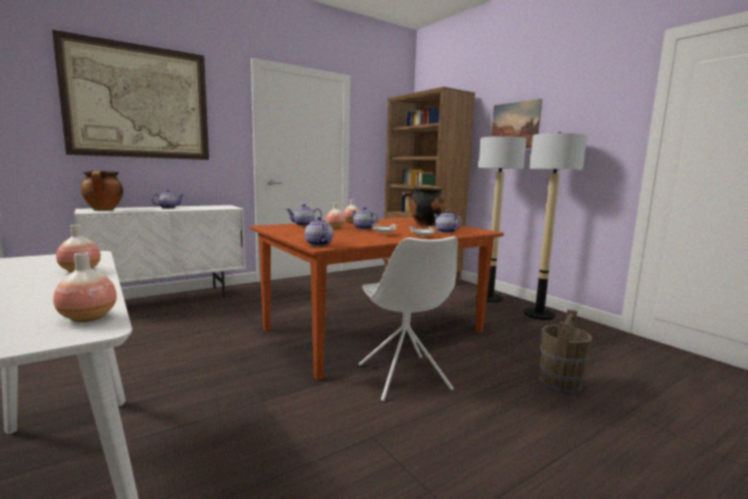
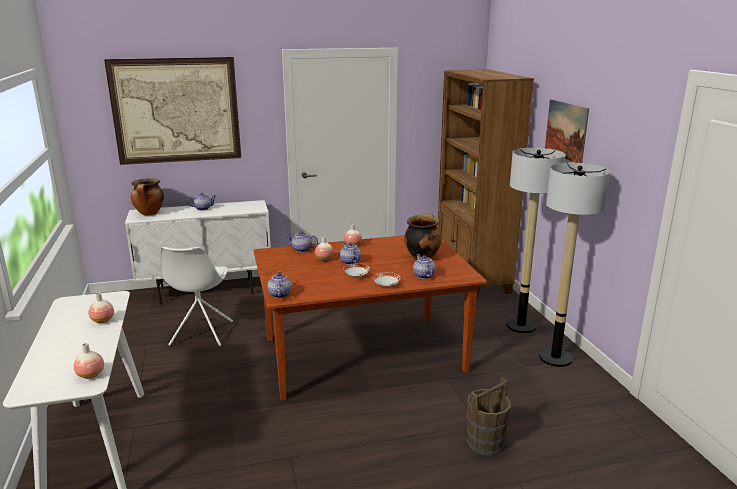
camera: 20 degrees right, 10 degrees up
white chair [359,236,458,401] -> white chair moved to [160,247,233,346]

